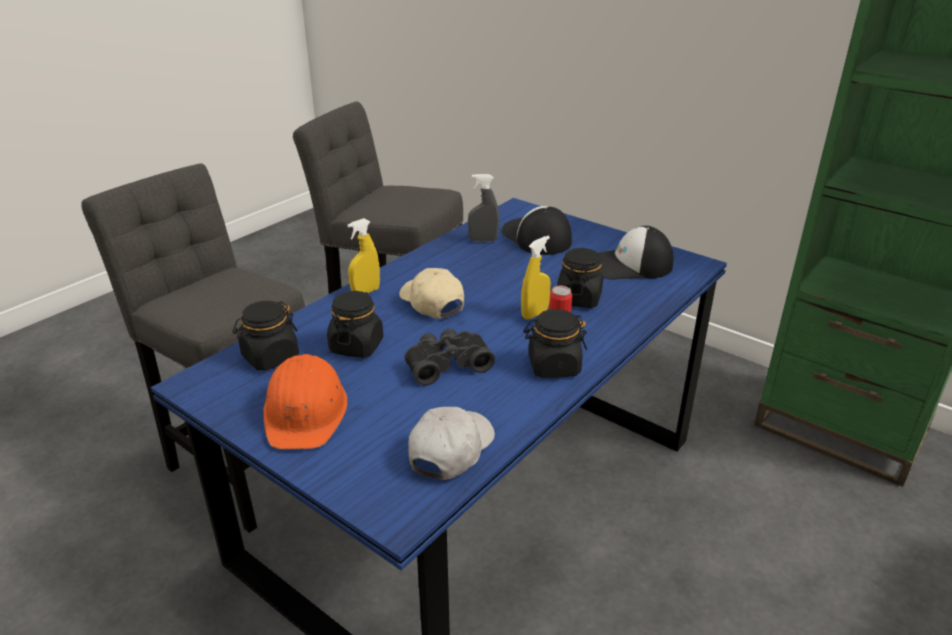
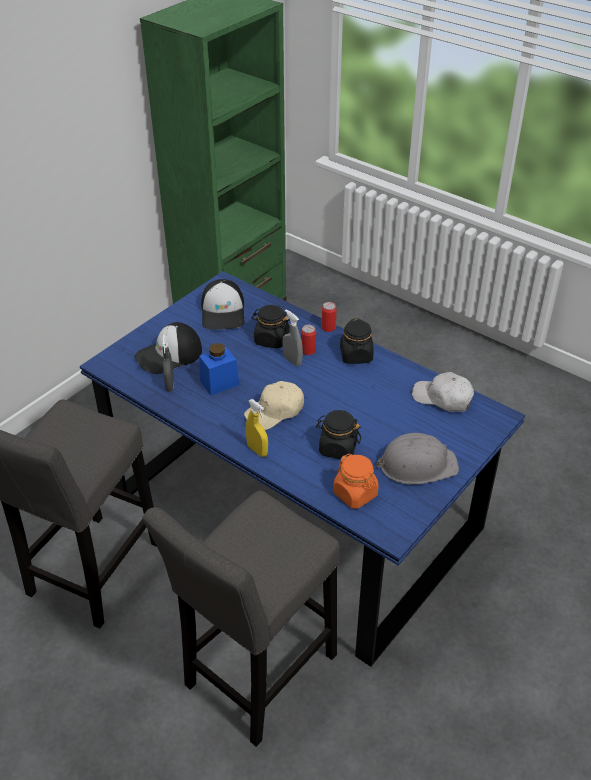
camera: 90 degrees left, 10 degrees up
black jar [233,301,299,371] -> orange jar [333,453,379,509]
orange hard hat [263,354,348,449] -> grey hard hat [376,433,459,485]
black binoculars [405,329,495,386] -> none
yellow spray bottle [521,236,551,320] -> grey spray bottle [283,309,303,366]
none -> blue jar [199,343,239,395]
none -> can [321,302,336,332]

